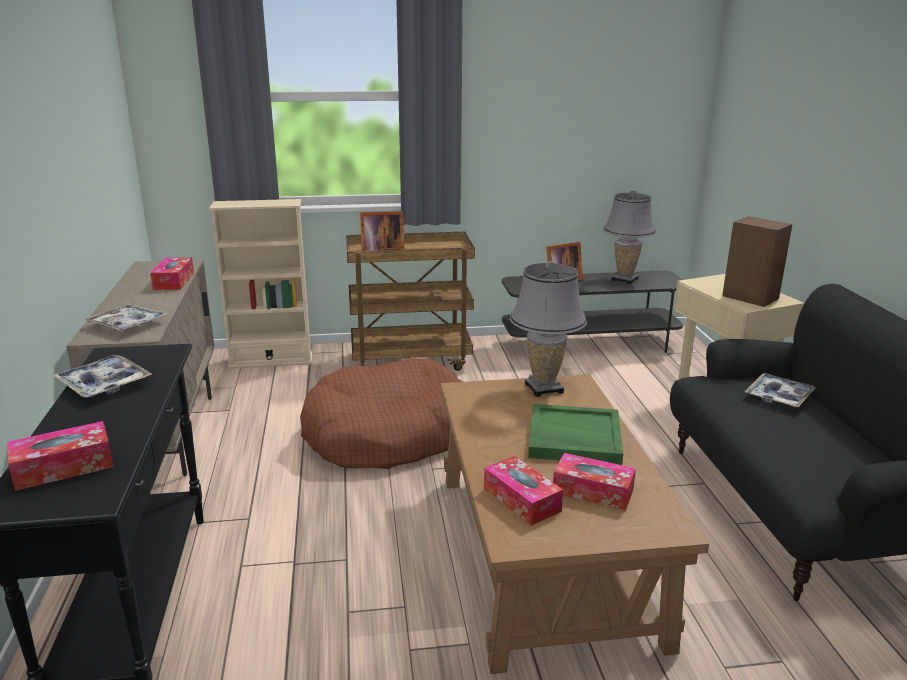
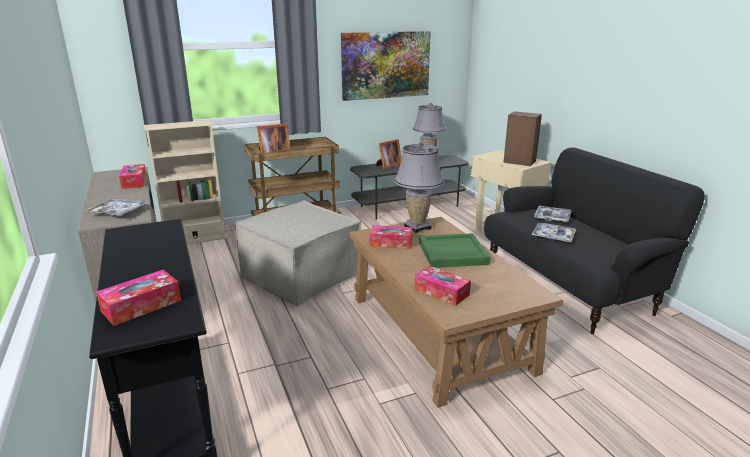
camera: 15 degrees left, 0 degrees up
tray [53,355,152,398] -> tray moved to [532,223,576,242]
brown dog bed [300,358,463,469] -> beige ottoman [235,200,361,306]
tissue box [553,453,636,510] -> tissue box moved to [370,225,412,249]
none -> picture [341,31,431,101]

